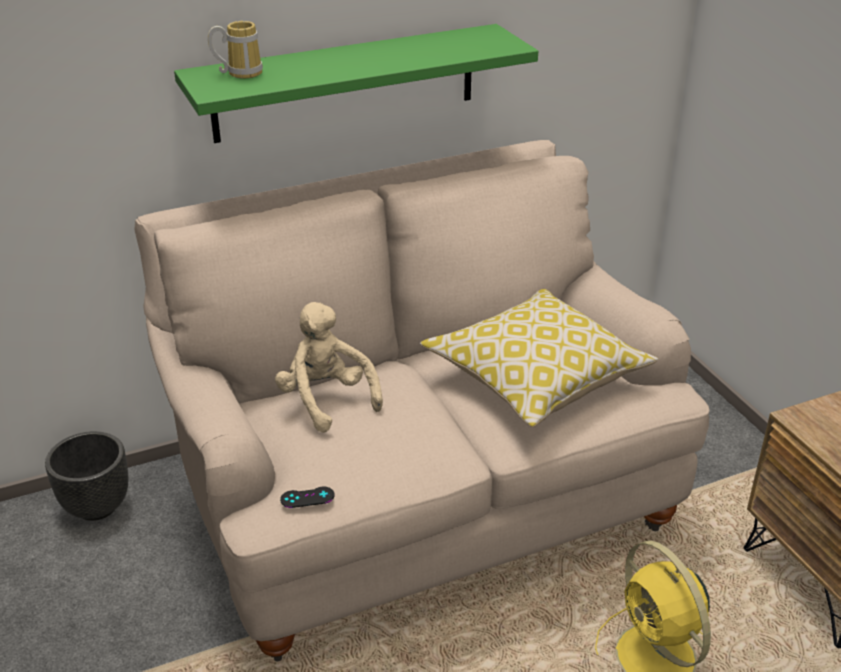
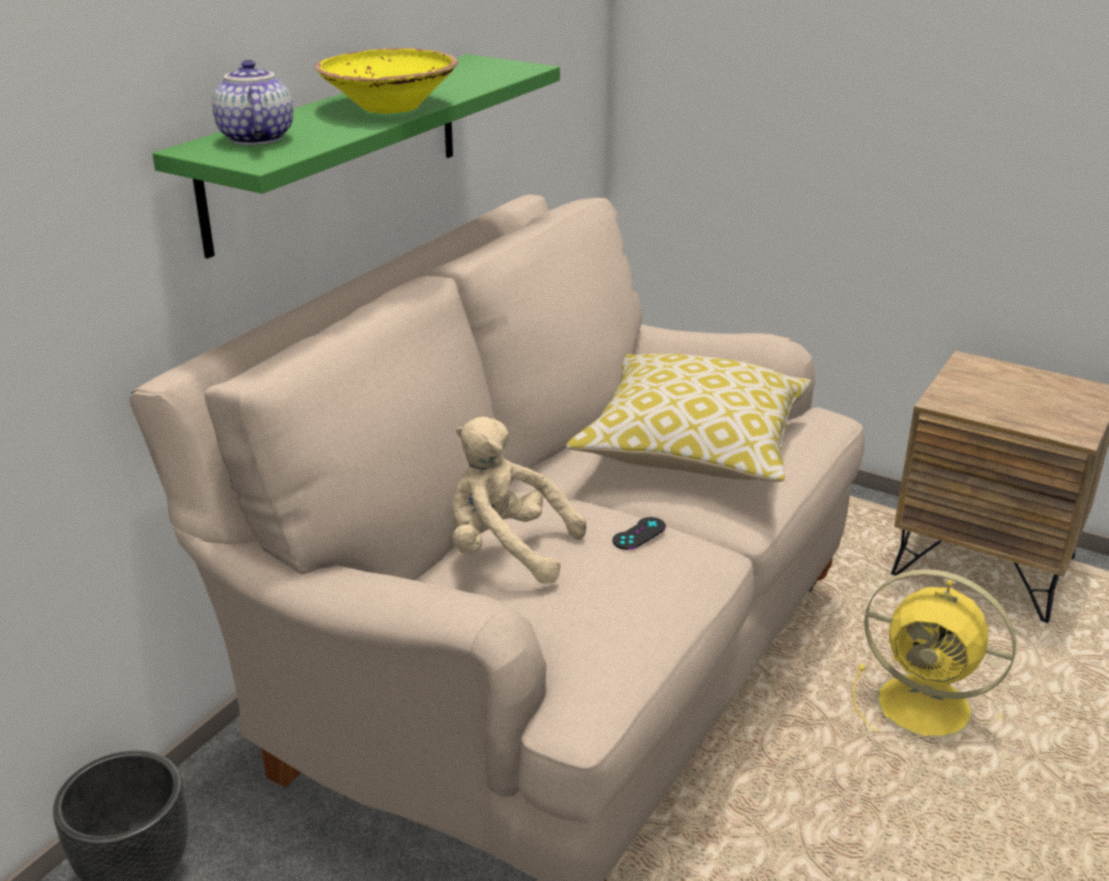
camera: 35 degrees left, 5 degrees down
mug [208,21,263,78] -> teapot [212,60,293,145]
black game controller [280,487,334,508] -> black game controller moved to [613,517,666,550]
none -> yellow bowl [315,48,458,114]

